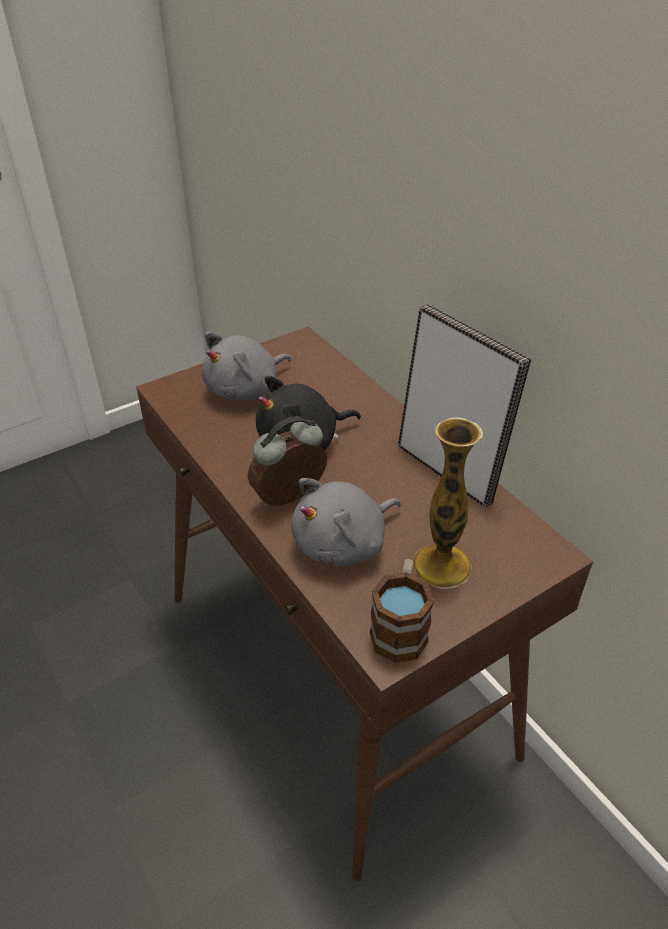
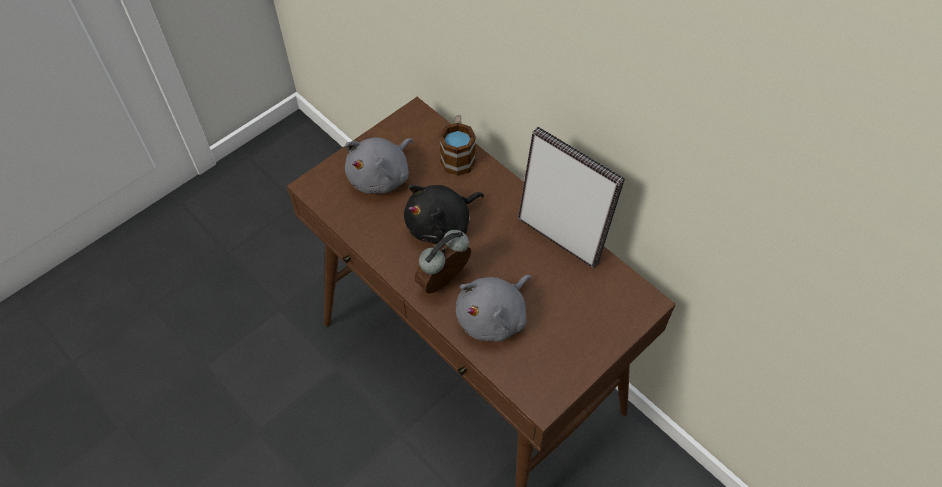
camera: 10 degrees left, 15 degrees up
mug [370,559,434,663] -> mug moved to [439,115,476,176]
vase [413,418,483,589] -> none

